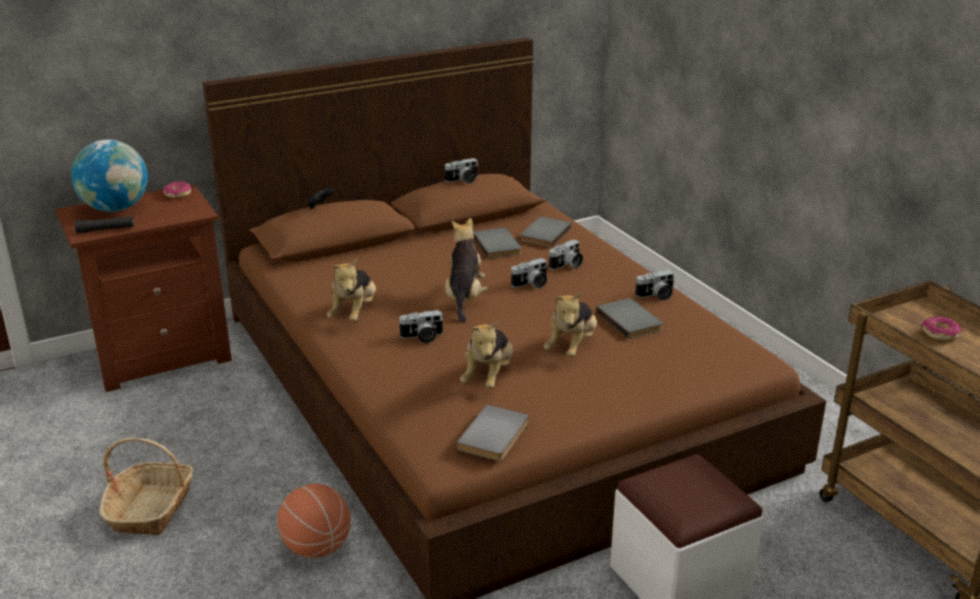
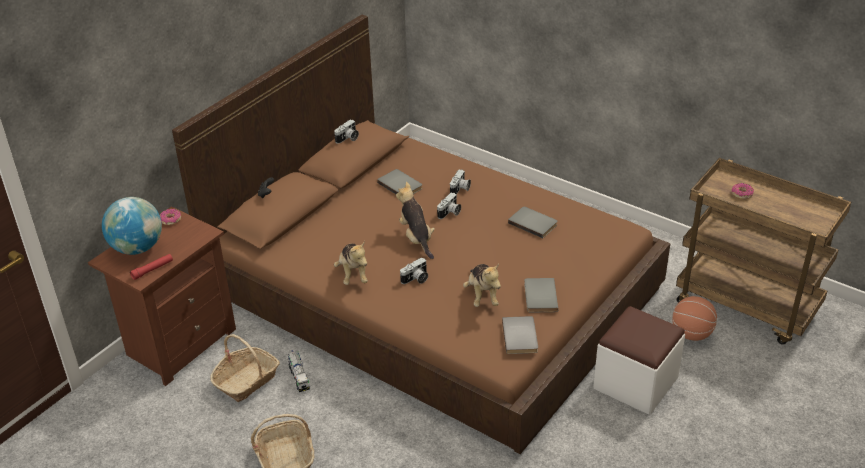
camera: 25 degrees left, 10 degrees up
black flashlight [75,217,134,233] -> red flashlight [130,254,173,280]
basketball [278,484,351,558] -> basketball moved to [672,296,717,341]
grey book [520,217,571,247] -> grey book moved to [524,278,558,313]
plush toy [544,292,597,357] -> none
camera [635,270,674,301] -> none
none -> basket [210,334,280,402]
none -> toy truck [288,350,310,392]

